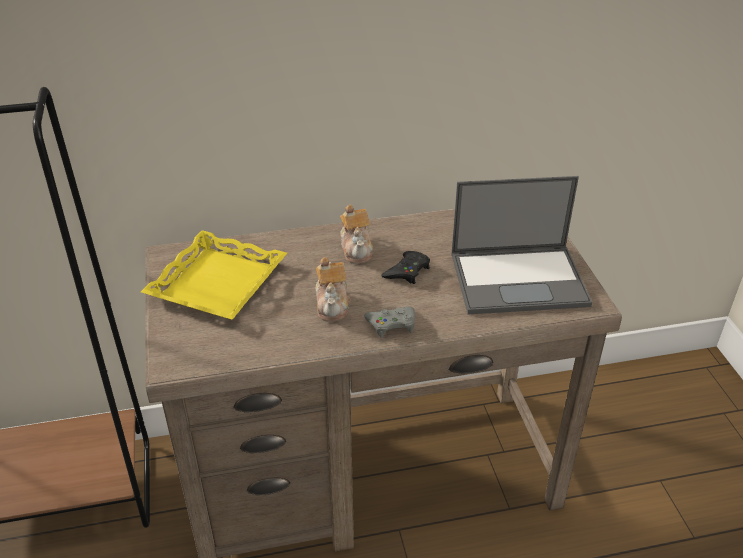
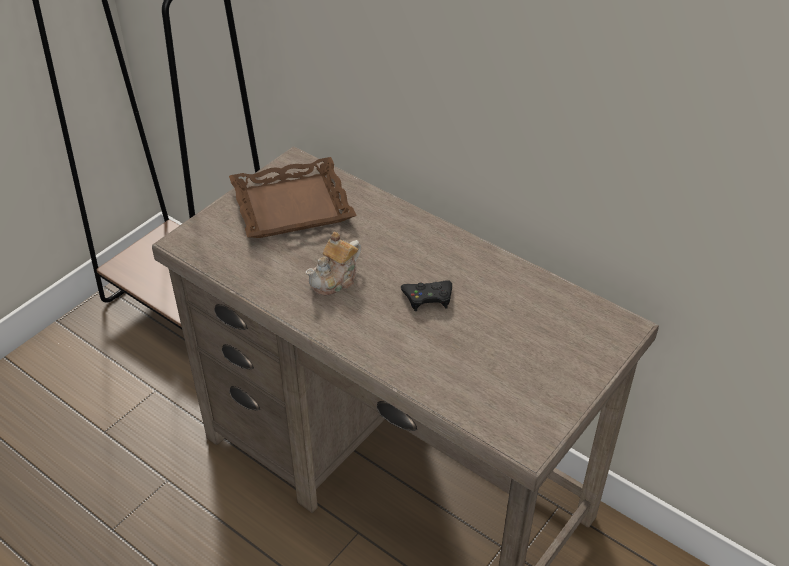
camera: 50 degrees right, 5 degrees up
yellow tray [141,230,287,320] -> brown tray [229,157,357,238]
teapot [340,205,373,264] -> none
grey game controller [364,306,415,338] -> none
laptop [451,176,592,314] -> none

